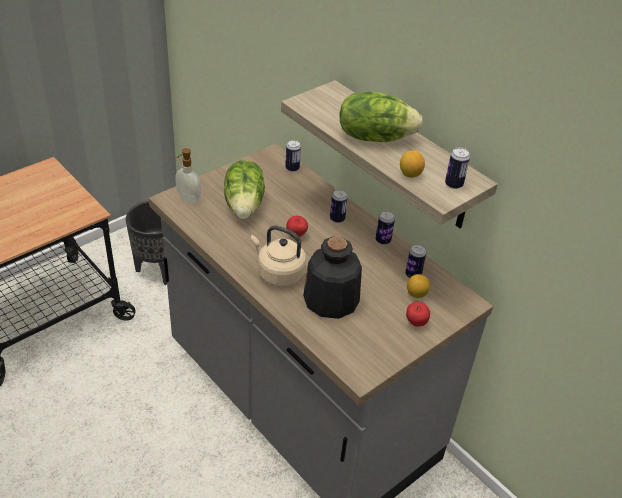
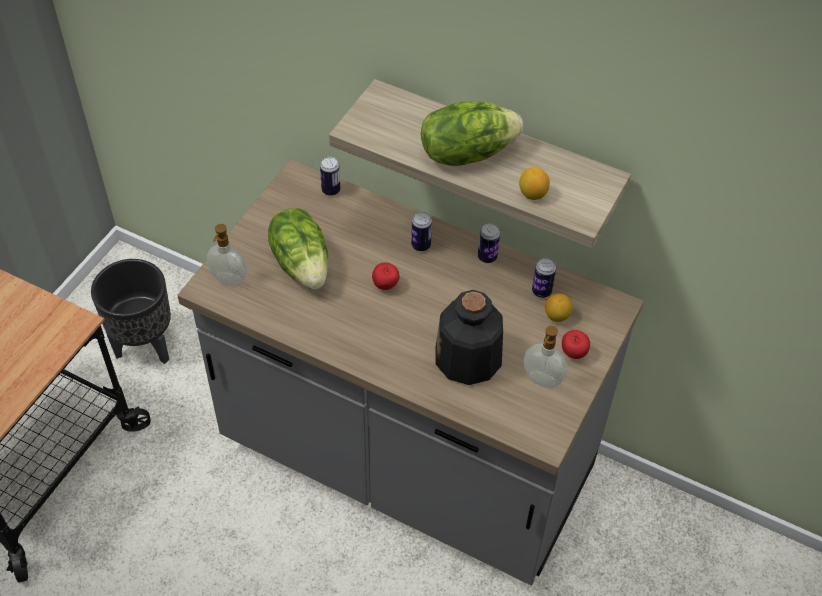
camera: 20 degrees left, 10 degrees up
beige kettle [251,226,306,286] -> none
can [445,147,470,189] -> none
none -> soap dispenser [524,326,567,388]

